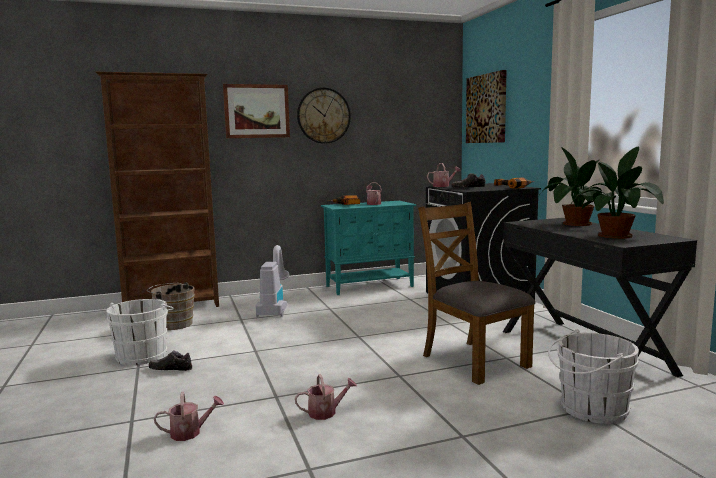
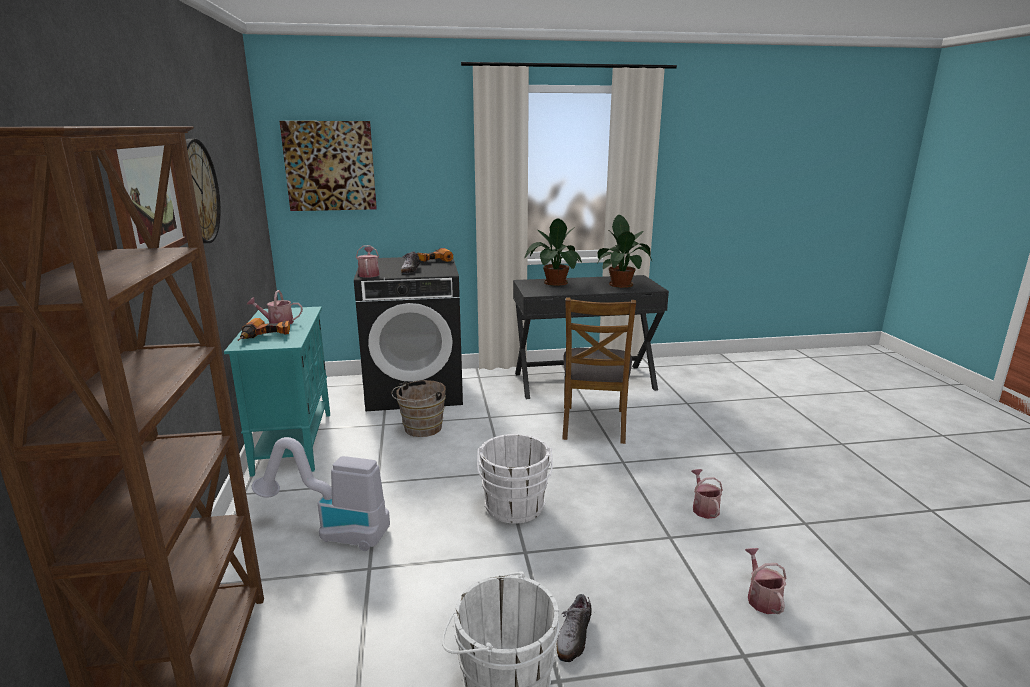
camera: 80 degrees left, 10 degrees up
brown bucket [147,282,195,330] -> brown bucket moved to [391,380,446,437]
brown chair [418,202,536,385] -> brown chair turned 60 degrees counterclockwise [562,297,636,444]
white bucket [548,329,639,424] -> white bucket moved to [477,434,553,523]

